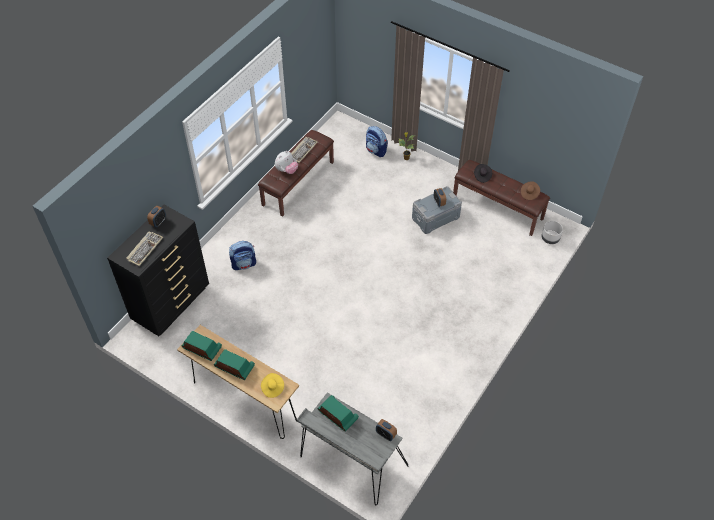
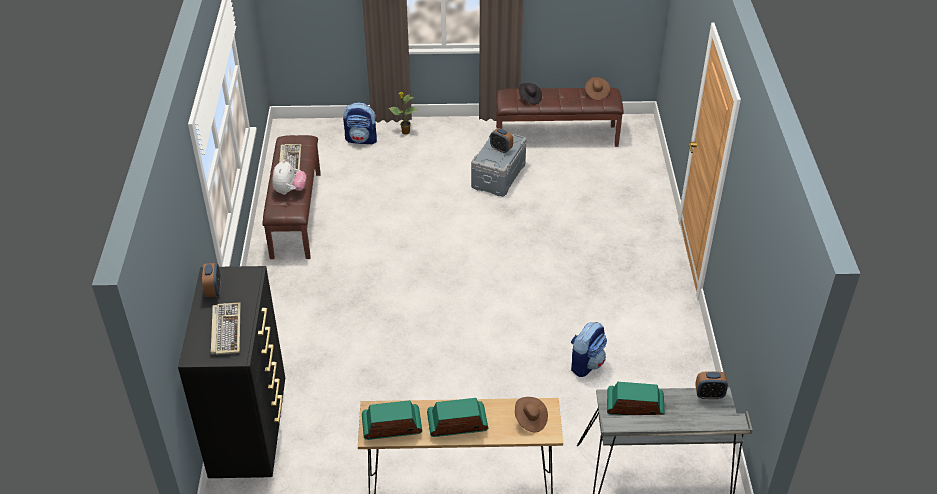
camera: 35 degrees left, 10 degrees down
backpack [229,241,256,270] -> backpack moved to [571,322,607,377]
yellow hat [261,373,284,398] -> brown hat [515,397,548,433]
grey planter [542,221,563,244] -> none

